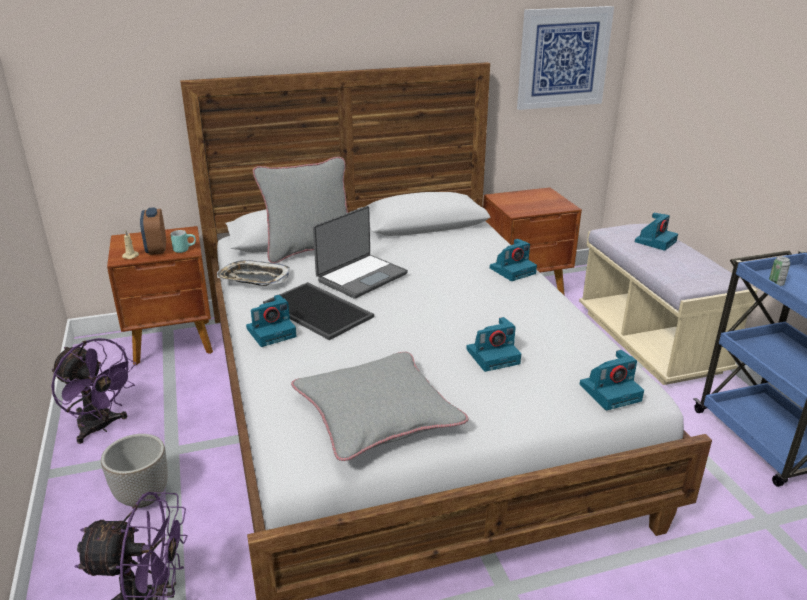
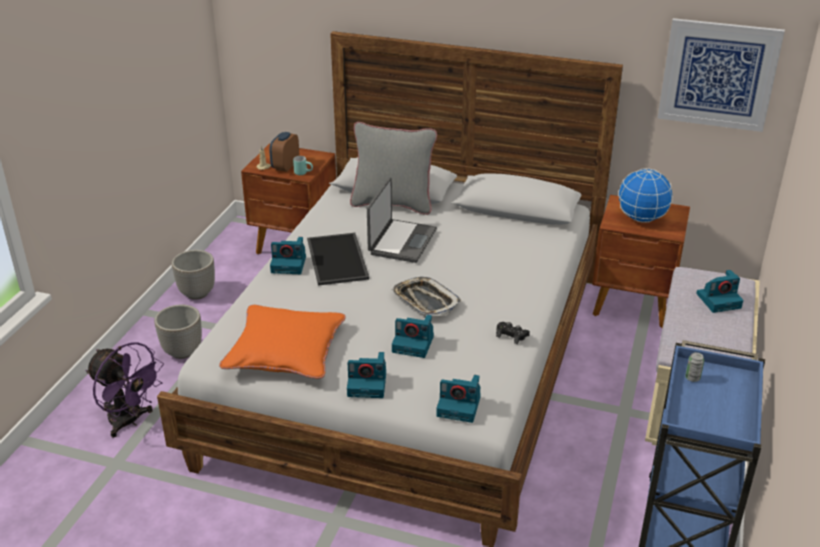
camera: 35 degrees right, 5 degrees up
purple fan [51,338,136,444] -> planter [172,250,215,300]
tray [217,260,290,286] -> tray moved to [391,277,461,316]
grey pillow [291,352,468,461] -> orange pillow [219,305,346,379]
laptop [313,206,408,299] -> laptop turned 60 degrees counterclockwise [367,178,437,263]
camera [490,239,537,281] -> camera moved to [347,352,386,398]
none -> black game controller [496,322,530,344]
none -> globe [618,168,673,223]

